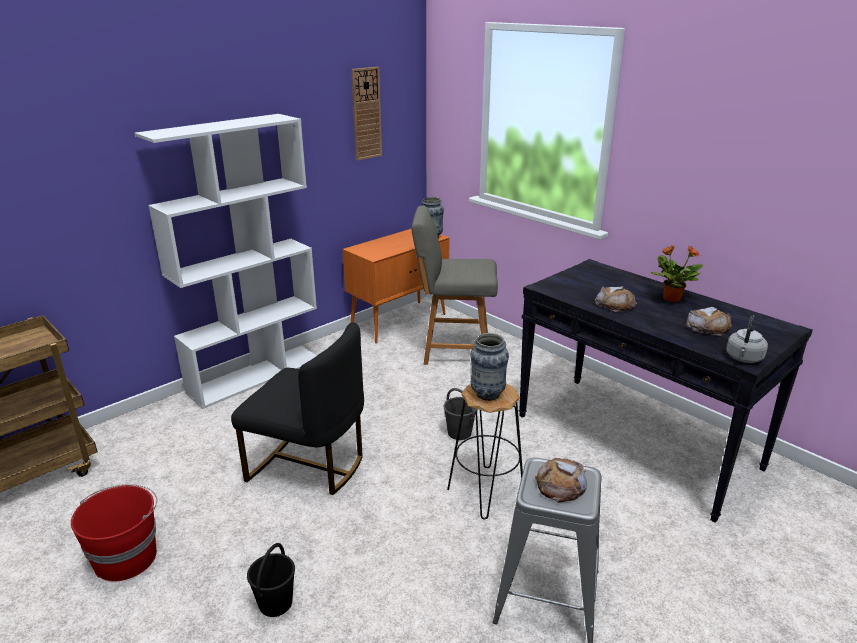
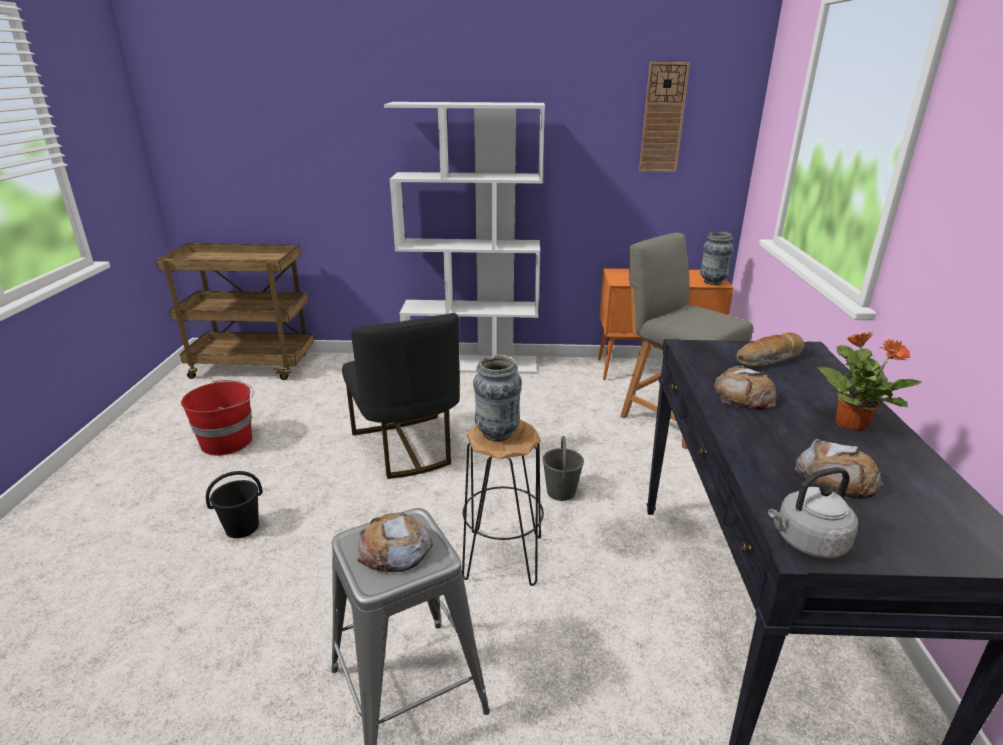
camera: 45 degrees right, 0 degrees up
none -> bread [737,333,804,367]

